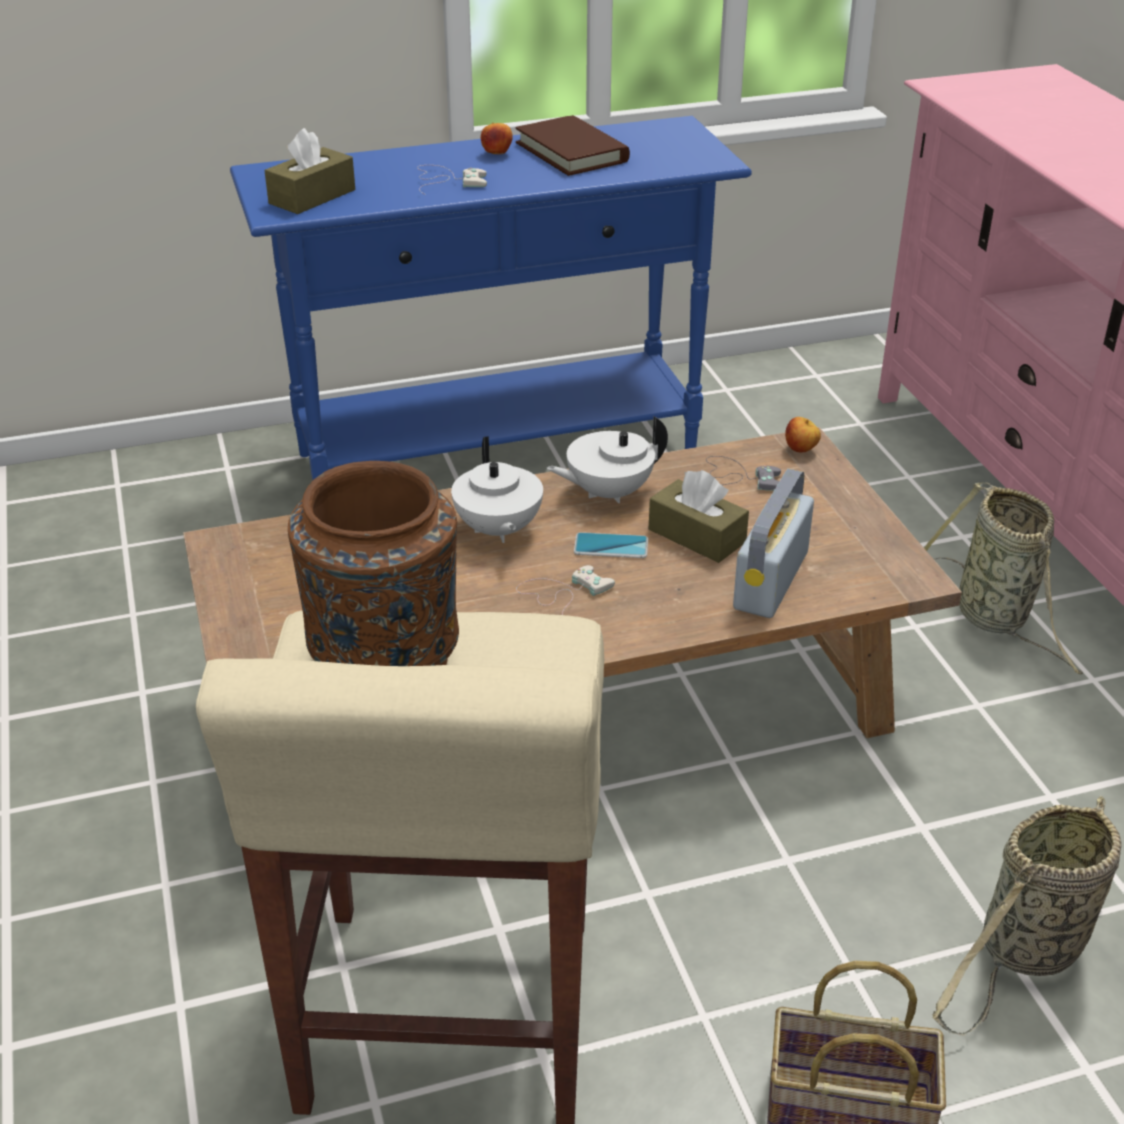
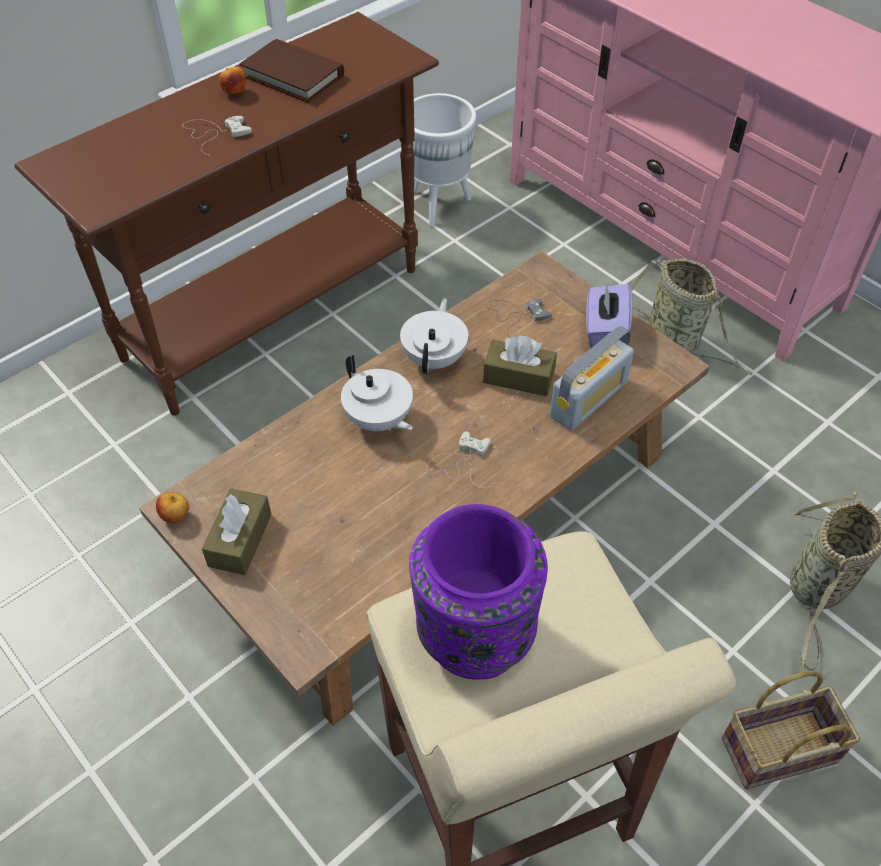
camera: 25 degrees left, 15 degrees up
blue console table [230,116,752,480] -> brown console table [15,12,439,416]
brown tissue box [265,128,355,214] -> brown tissue box moved to [202,488,272,575]
brown vase [288,461,459,666] -> purple vase [409,504,548,680]
white teapot [546,416,668,503] -> white teapot turned 150 degrees clockwise [400,298,468,374]
phone [574,532,648,558] -> none
radio [733,469,814,618] -> radio turned 135 degrees counterclockwise [550,326,634,431]
apple [785,417,821,453] -> apple moved to [156,492,189,523]
none -> white planter [413,93,476,226]
none -> purple tissue box [586,282,632,347]

